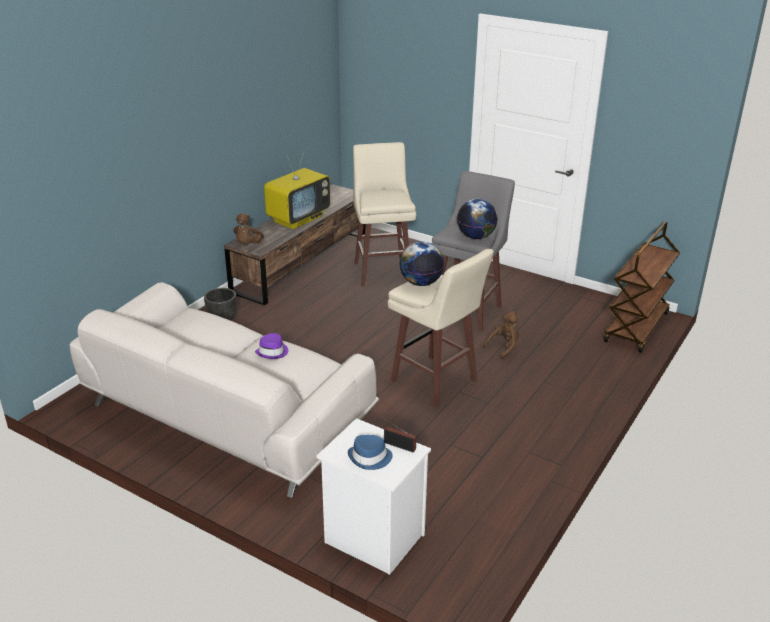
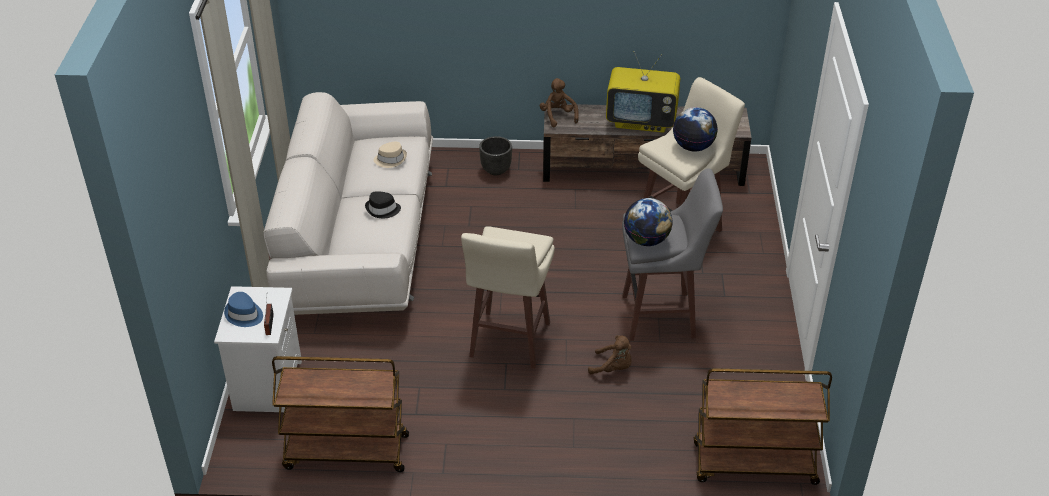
camera: 60 degrees right, 10 degrees up
brown plush toy [233,213,264,244] -> brown plush toy turned 90 degrees clockwise [539,78,579,127]
purple hat [255,333,288,359] -> black hat [365,191,401,218]
globe [400,242,444,286] -> globe moved to [673,107,718,152]
none -> brown cart [272,356,409,472]
none -> beige hat [374,142,407,168]

